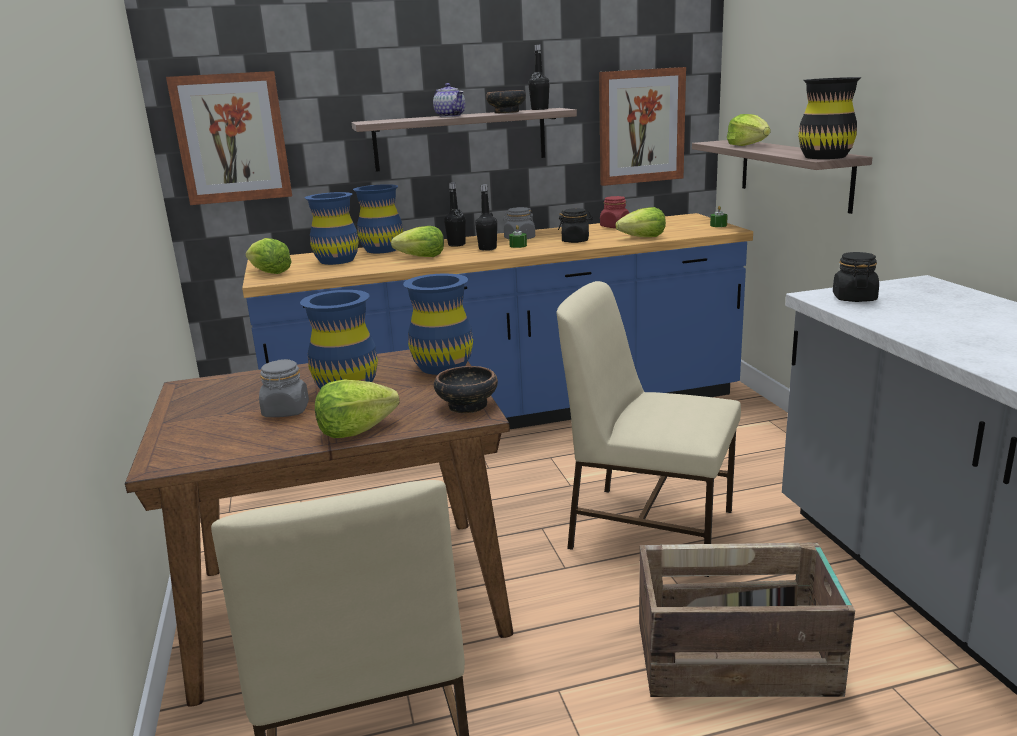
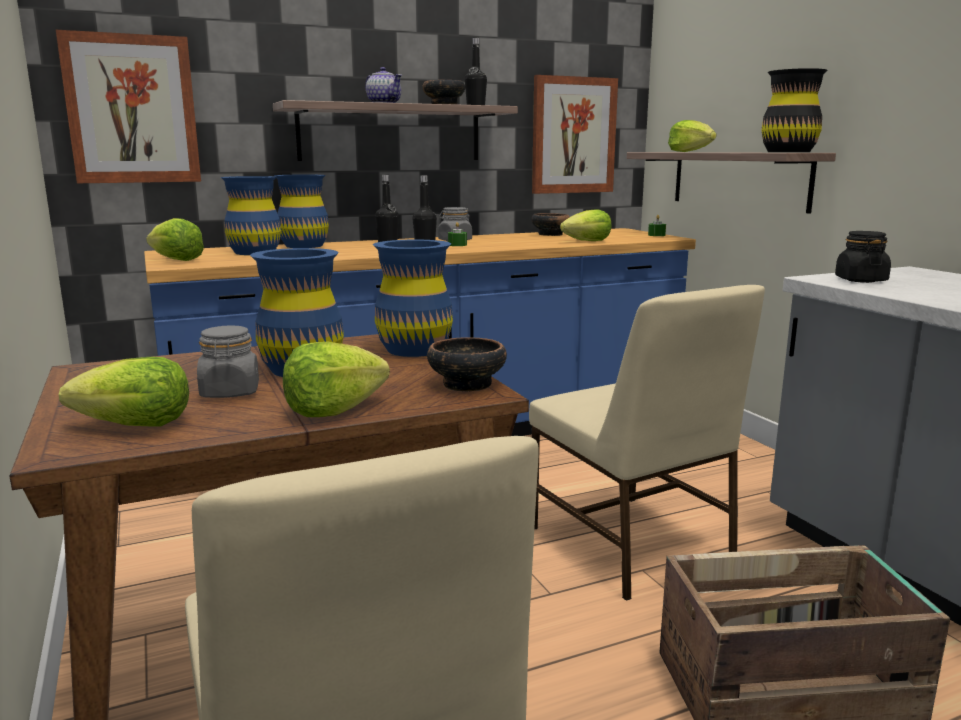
camera: 10 degrees left, 5 degrees down
lettuce [391,226,444,257] -> lettuce moved to [59,357,189,427]
beige chair [557,281,741,577] -> beige chair turned 135 degrees counterclockwise [529,285,765,601]
black jar [558,208,593,243] -> none
red jar [600,196,629,228] -> bowl [531,213,569,236]

